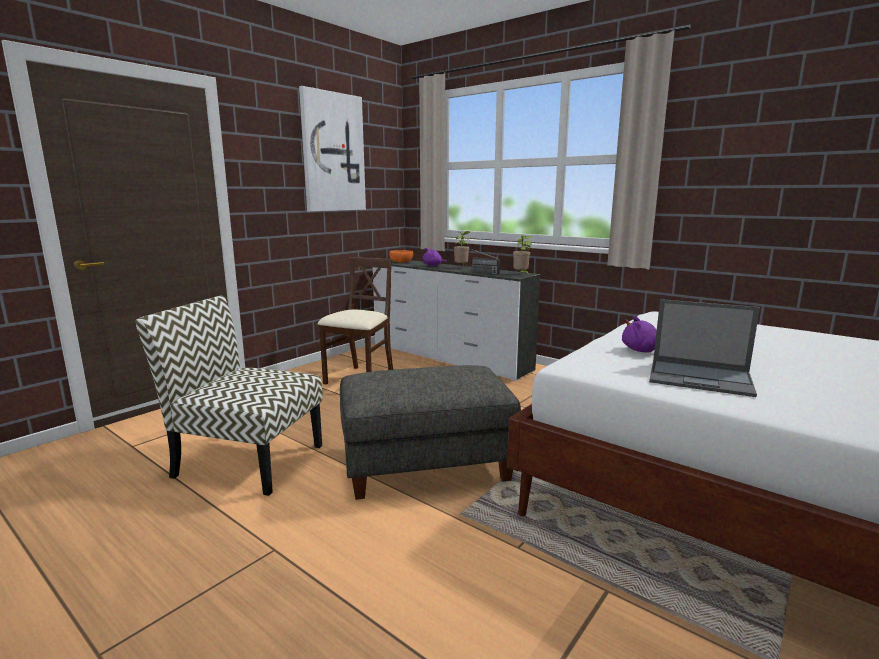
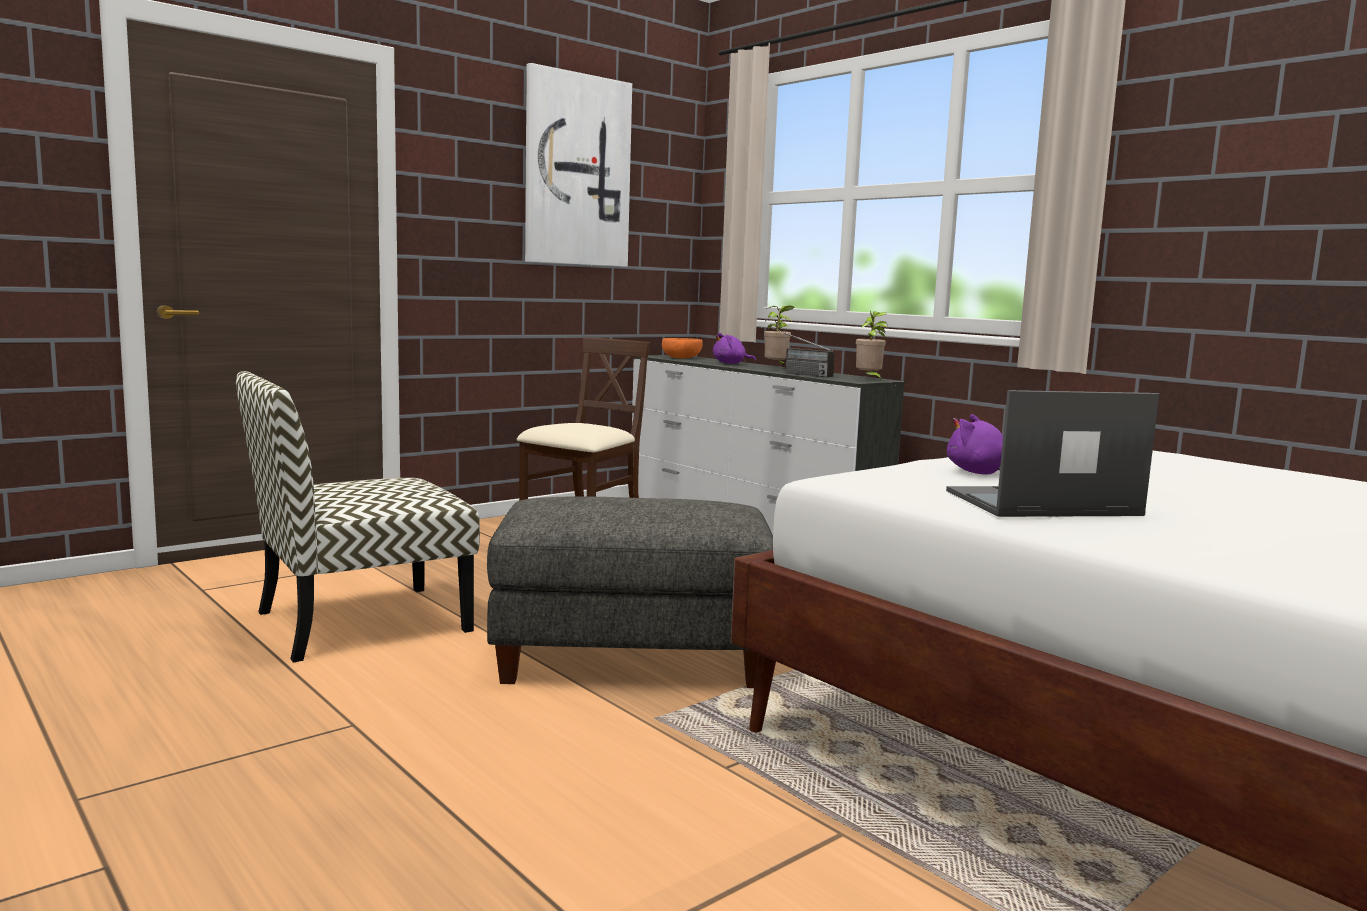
camera: 10 degrees right, 5 degrees down
chair [135,296,323,496] -> chair turned 60 degrees counterclockwise [236,371,480,662]
laptop [649,299,760,397] -> laptop turned 135 degrees clockwise [946,390,1159,517]

